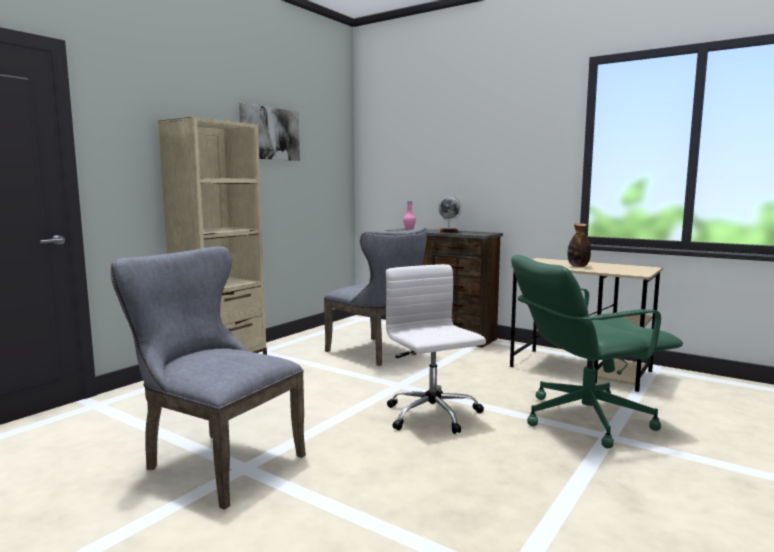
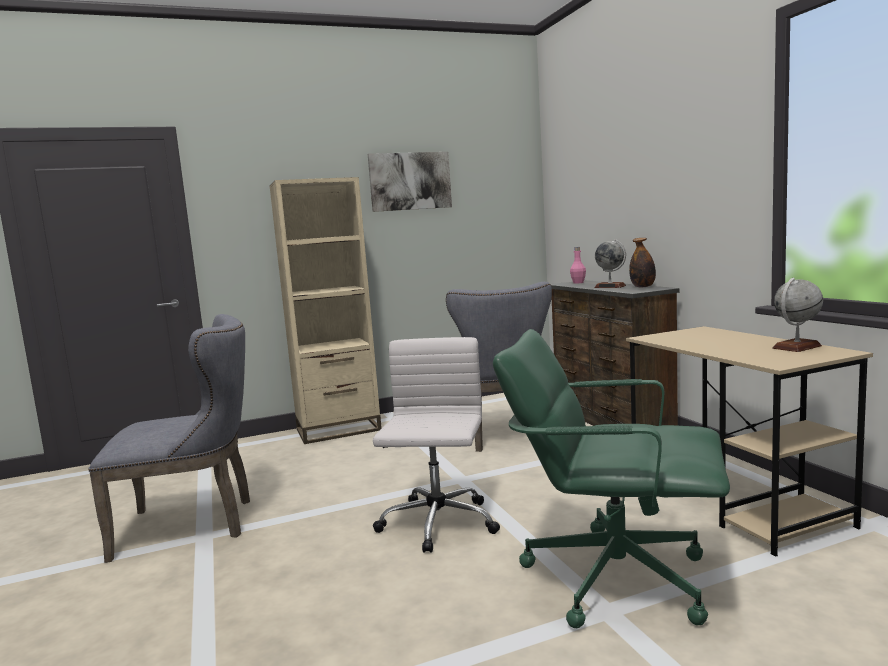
camera: 35 degrees right, 0 degrees up
grey chair [111,246,306,510] -> grey chair turned 105 degrees clockwise [88,314,250,563]
bottle [567,223,591,267] -> bottle moved to [629,238,656,287]
none -> globe [772,278,823,352]

